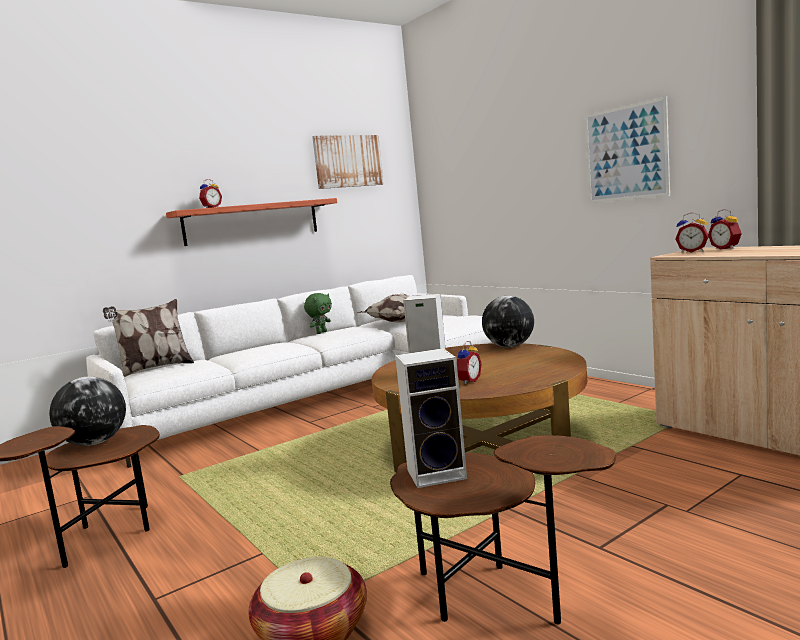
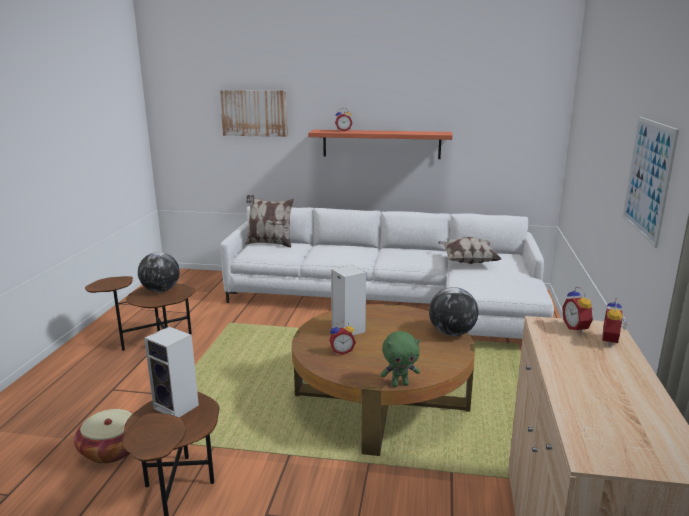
camera: 45 degrees right, 10 degrees up
green plush toy [304,293,332,334] -> green plush toy moved to [381,331,420,387]
picture [312,135,384,189] -> picture moved to [220,90,288,137]

